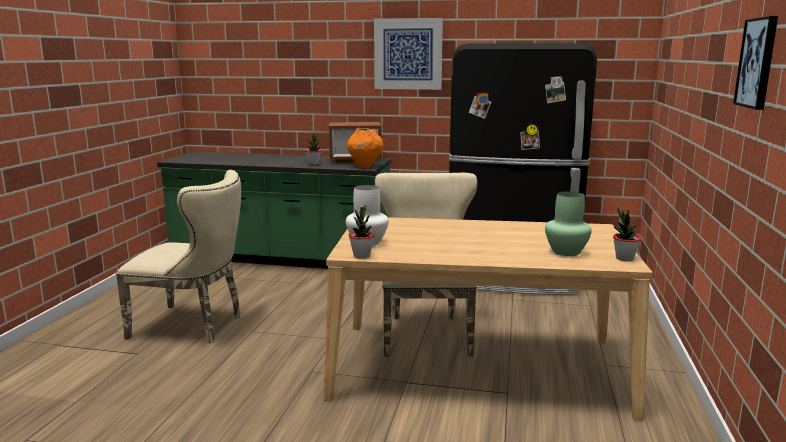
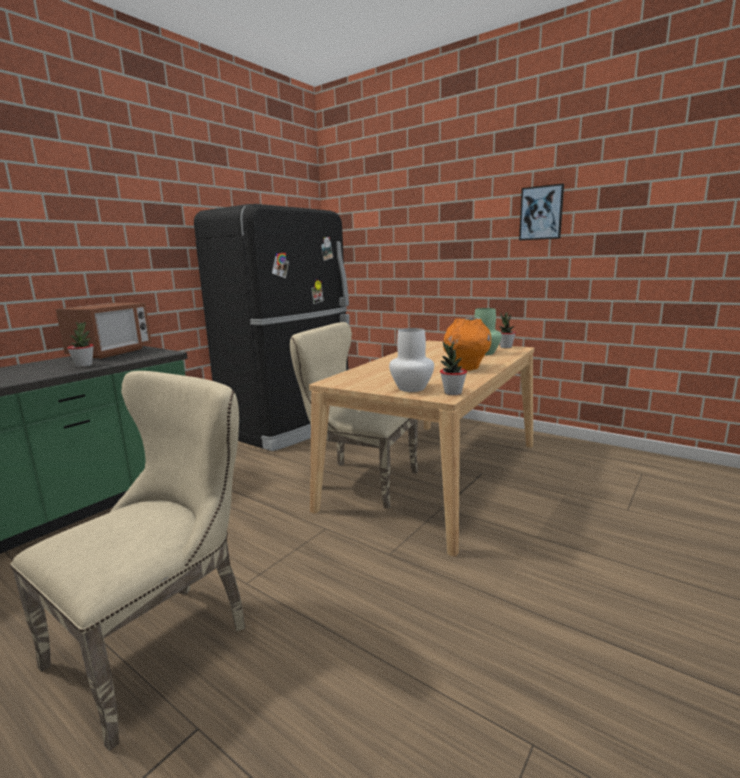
camera: 65 degrees left, 0 degrees up
orange vase [347,128,384,168] -> orange vase moved to [443,318,491,371]
picture [374,18,443,90] -> none

